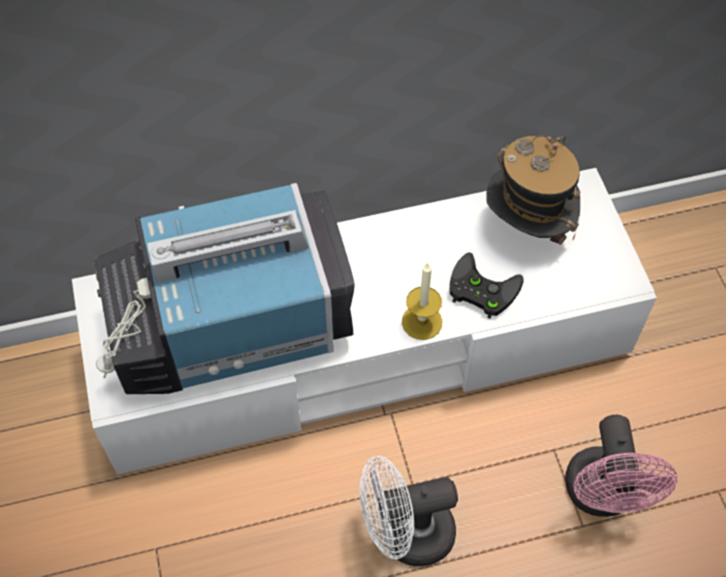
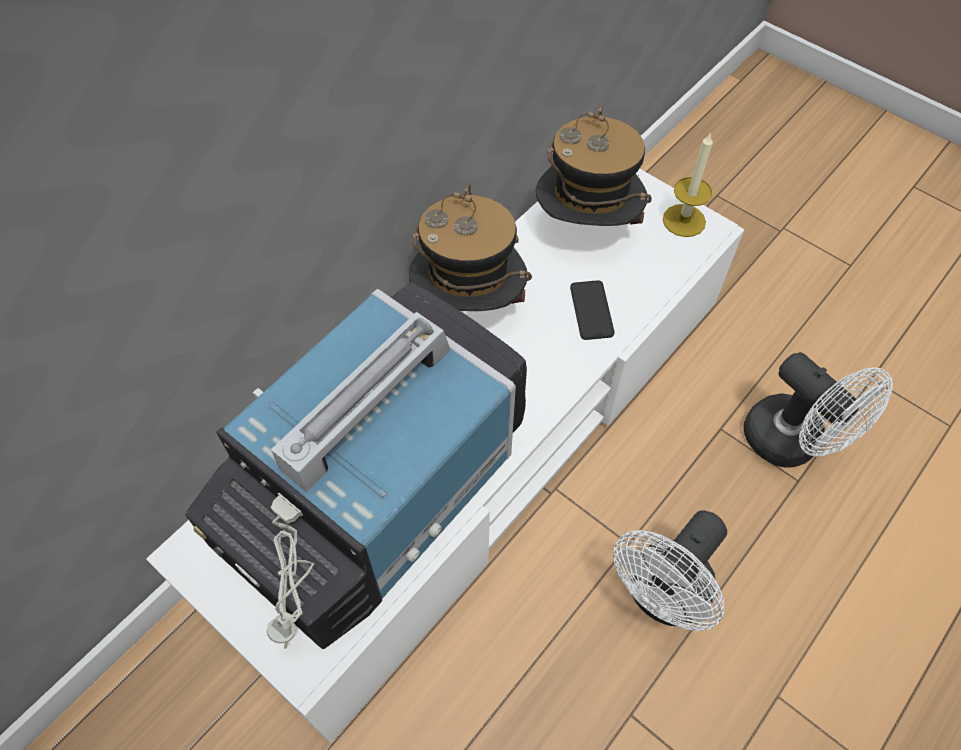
camera: 35 degrees left, 0 degrees up
candle [402,262,442,340] -> candle moved to [663,132,713,237]
black game controller [450,252,524,319] -> phone [570,280,615,340]
pink fan [565,415,677,517] -> white fan [744,352,893,467]
none -> hat [409,183,532,311]

